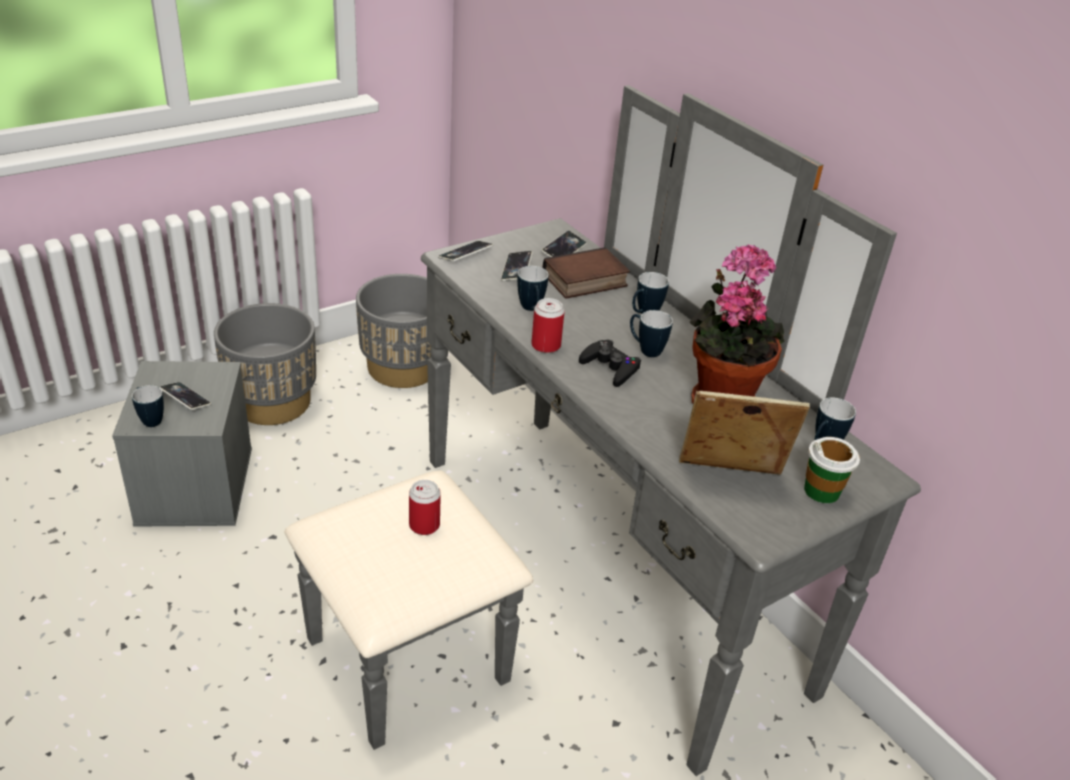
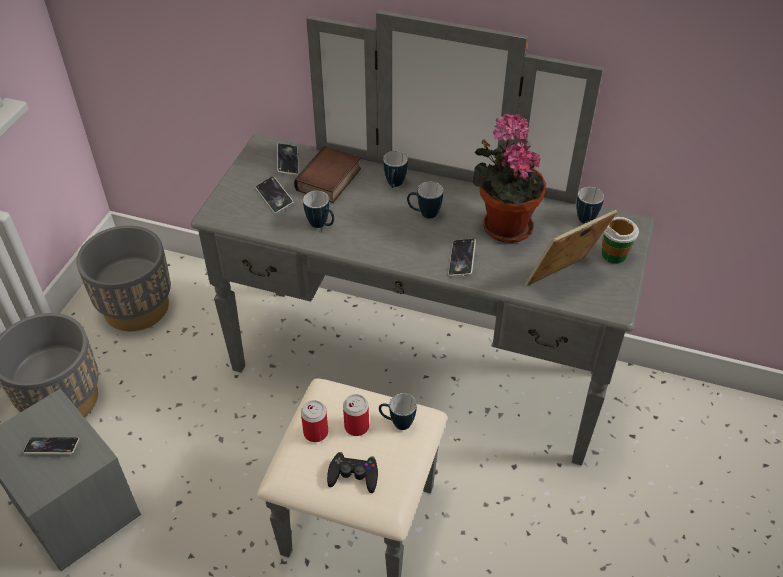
camera: 35 degrees left, 10 degrees up
mug [132,385,164,427] -> mug moved to [379,393,417,430]
phone [438,241,493,262] -> phone moved to [448,239,476,276]
can [531,298,565,353] -> can moved to [301,400,328,442]
black game controller [579,340,641,387] -> black game controller moved to [327,452,378,493]

